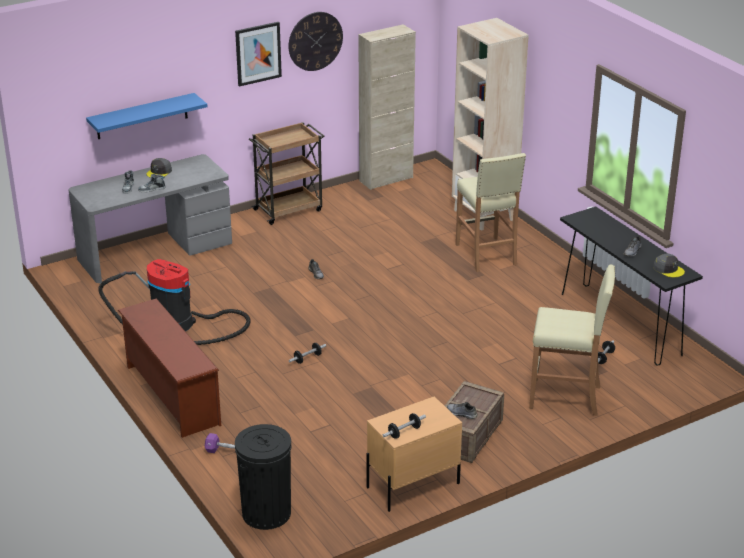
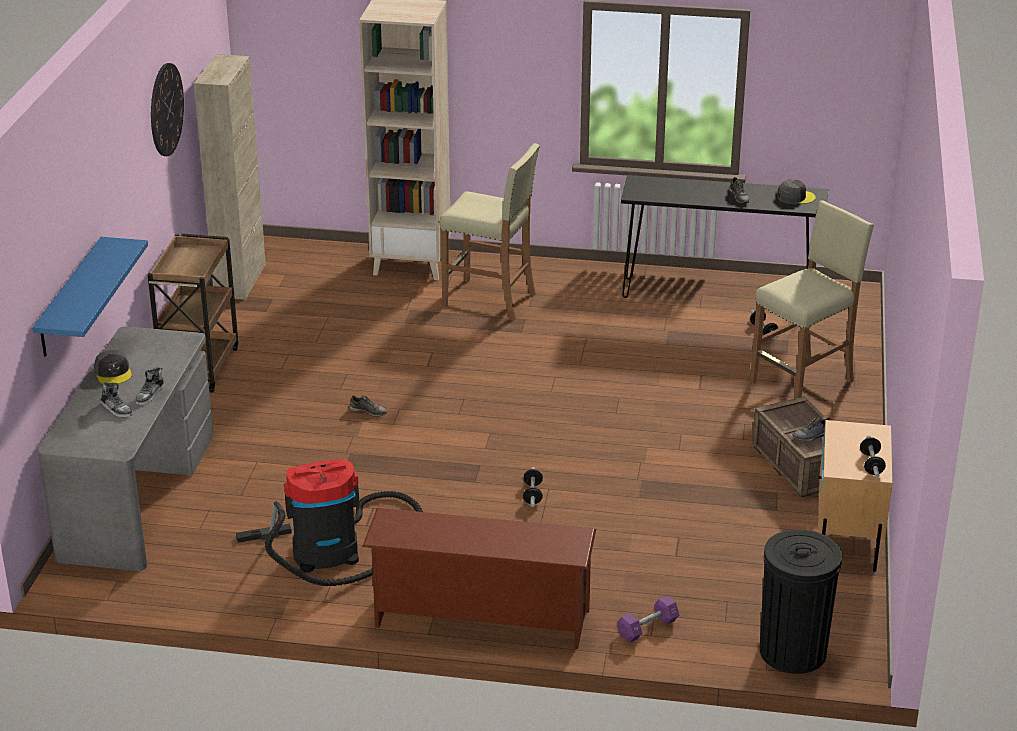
camera: 50 degrees left, 0 degrees up
picture [235,22,282,87] -> none

